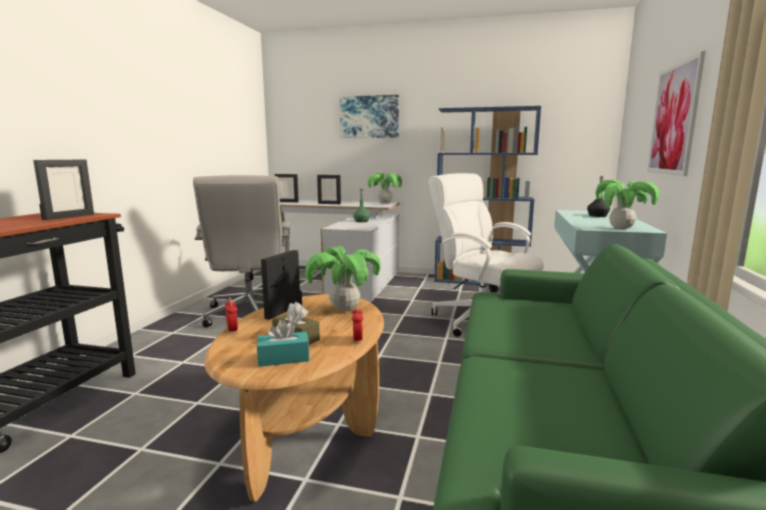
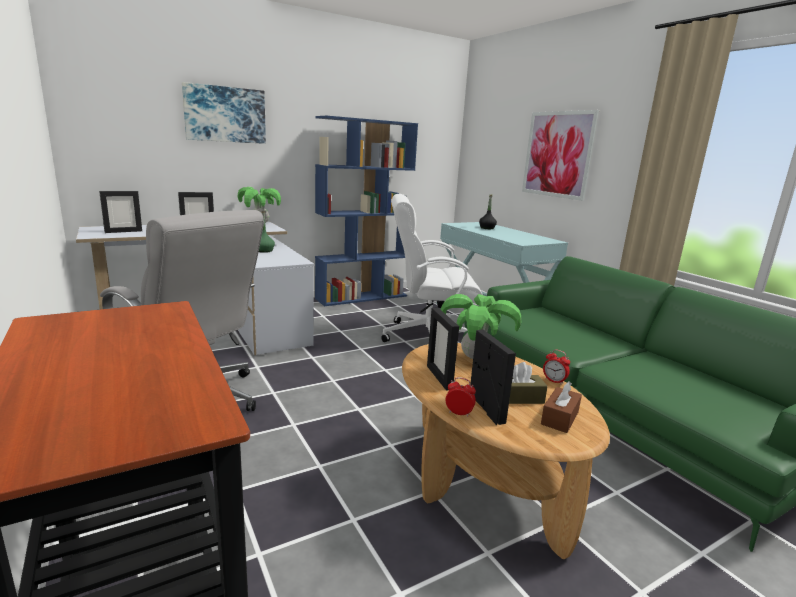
camera: 45 degrees left, 5 degrees up
picture frame [33,160,94,220] -> picture frame moved to [470,330,516,425]
turquoise tissue box [257,319,309,367] -> brown tissue box [541,382,582,433]
potted plant [596,180,659,230] -> none

